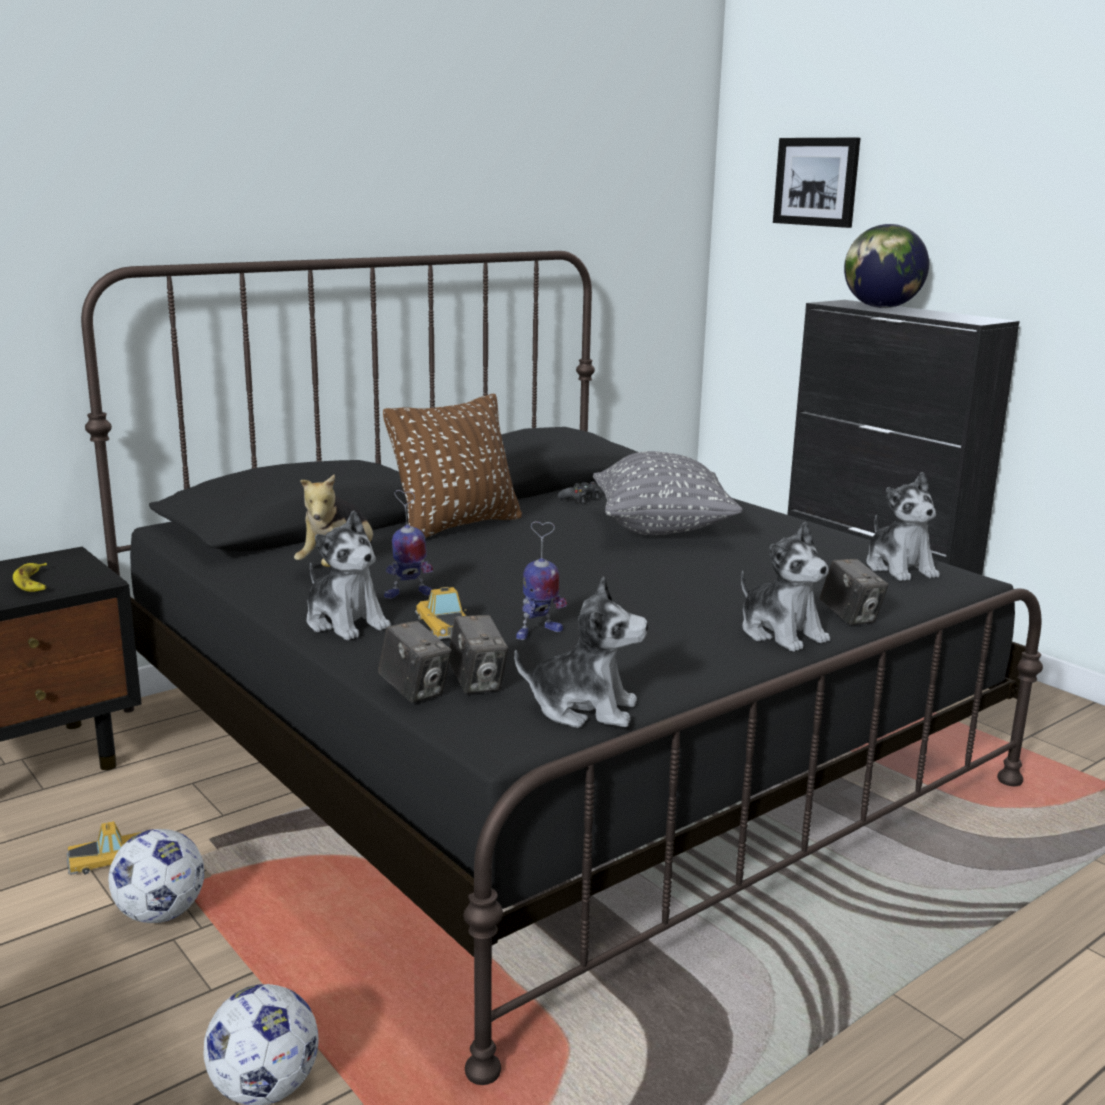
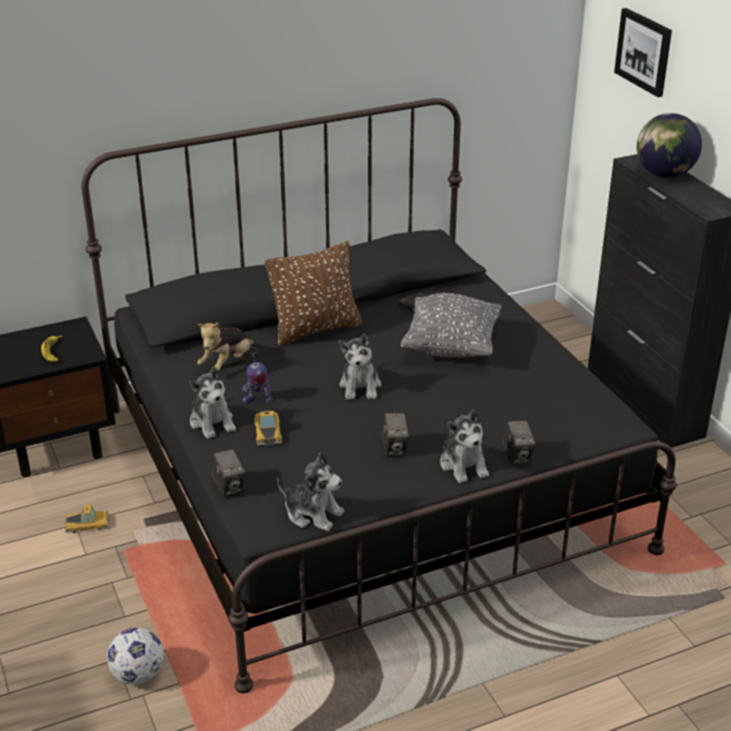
camera: 15 degrees right, 15 degrees up
football [108,829,204,923] -> none
camera [449,615,508,694] -> camera moved to [381,413,409,456]
toy robot [516,521,567,640] -> none
plush toy [866,472,940,581] -> plush toy moved to [338,333,381,400]

